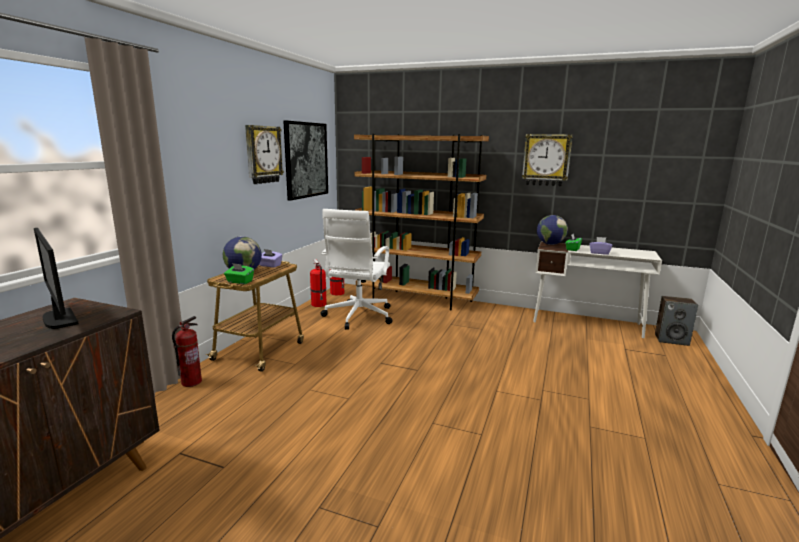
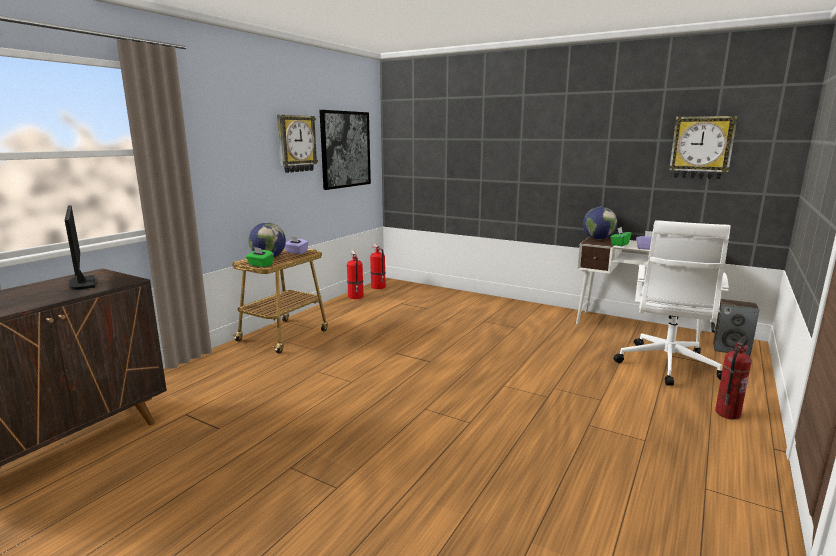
camera: 10 degrees right, 0 degrees up
fire extinguisher [172,316,202,387] -> fire extinguisher moved to [715,336,752,419]
white office chair [321,209,393,330] -> white office chair moved to [613,220,731,386]
brown bookcase [354,133,489,311] -> none
wall clock [522,134,573,186] -> wall clock moved to [669,116,737,179]

